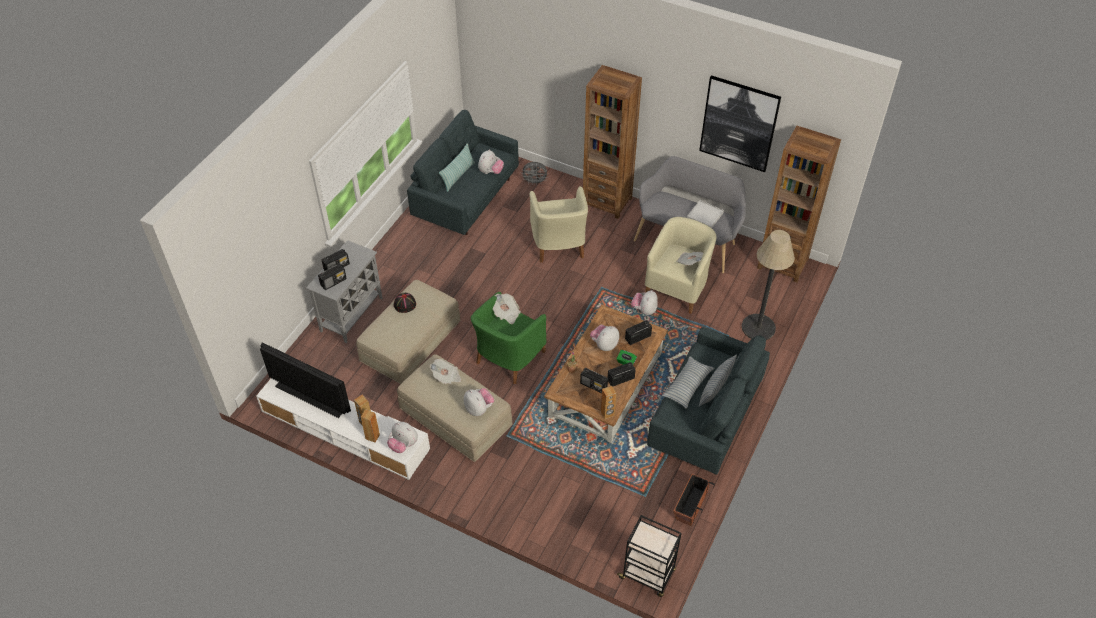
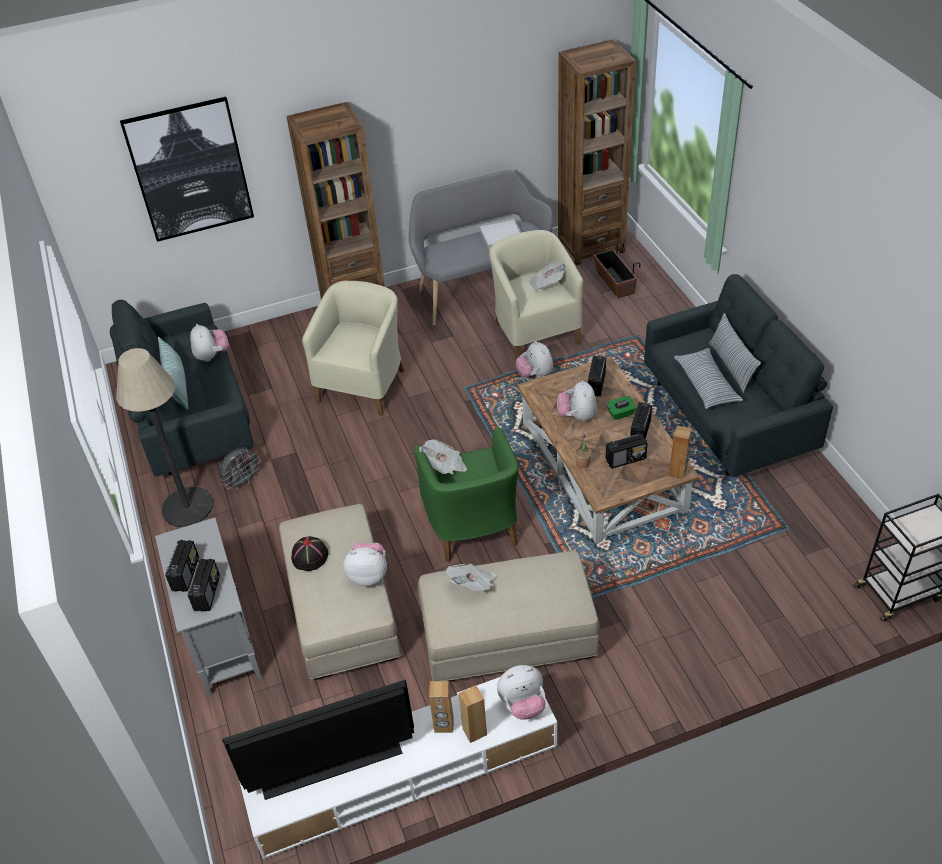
camera: 45 degrees left, 5 degrees down
plush toy [464,388,494,416] -> plush toy moved to [343,543,387,586]
grey fan [521,162,548,185] -> grey fan moved to [219,447,261,490]
beige armchair [529,186,588,263] -> beige armchair turned 105 degrees counterclockwise [302,281,404,416]
planter [674,474,715,526] -> planter moved to [593,243,640,298]
picture [699,75,781,172] -> picture moved to [120,97,254,242]
floor lamp [742,230,795,340] -> floor lamp moved to [116,348,213,527]

